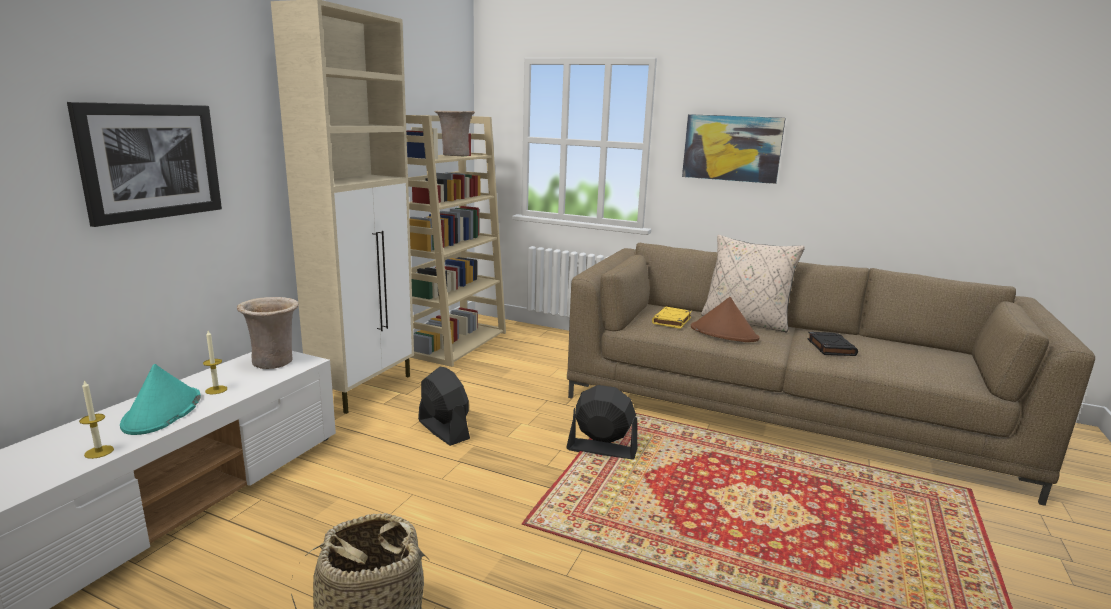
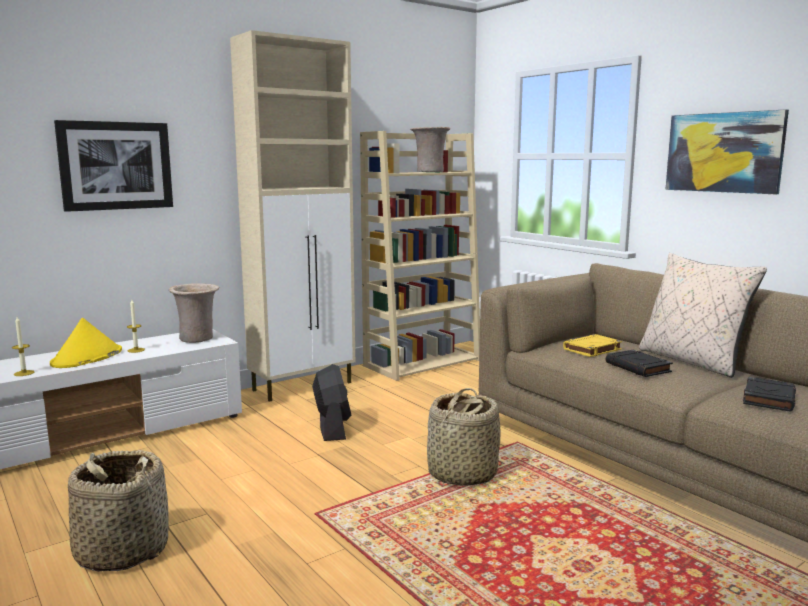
camera: 30 degrees right, 5 degrees down
turquoise hat [120,364,201,435] -> yellow hat [50,318,122,368]
black fan [566,385,637,460] -> basket [427,388,500,486]
brown hat [691,297,760,342] -> black book [606,350,673,377]

